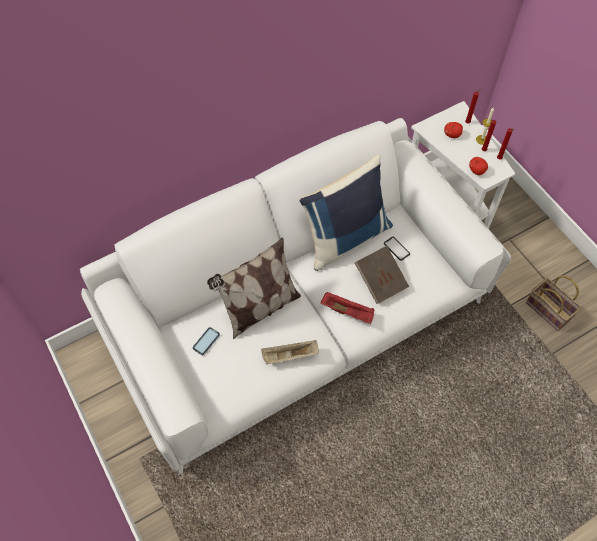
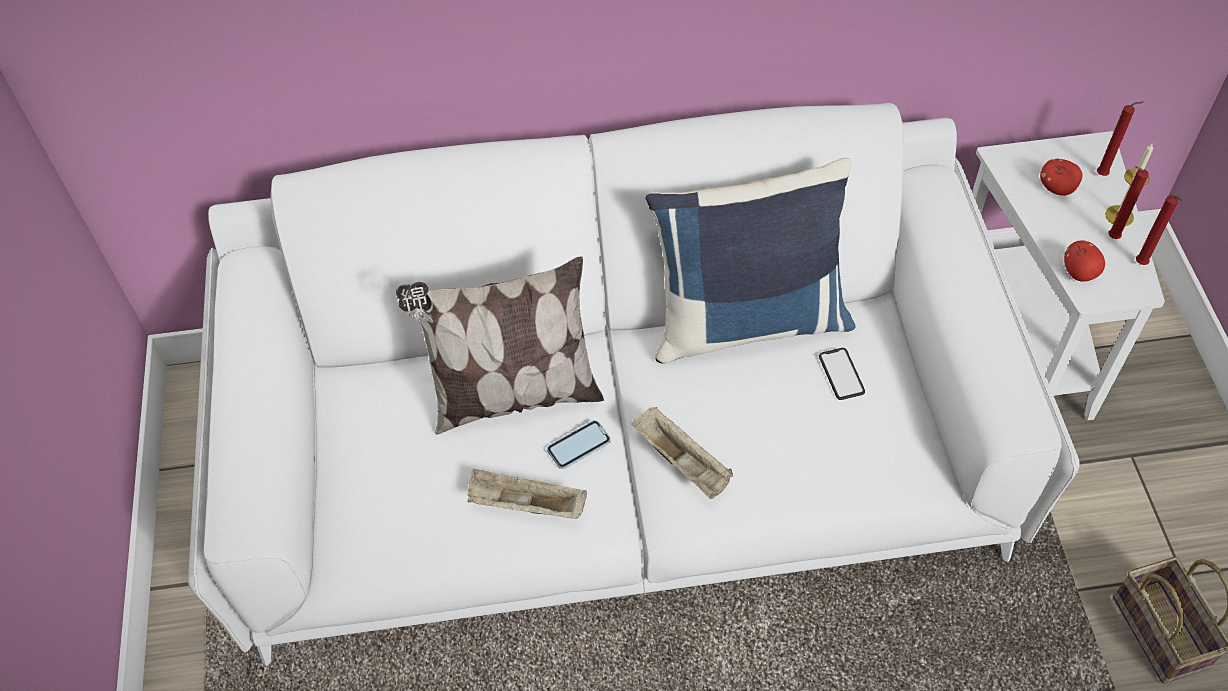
camera: 25 degrees right, 5 degrees down
phone [193,327,220,355] -> phone moved to [547,420,611,469]
red tray [321,292,375,324] -> beige tray [631,407,733,499]
brown book [355,246,409,304] -> none

